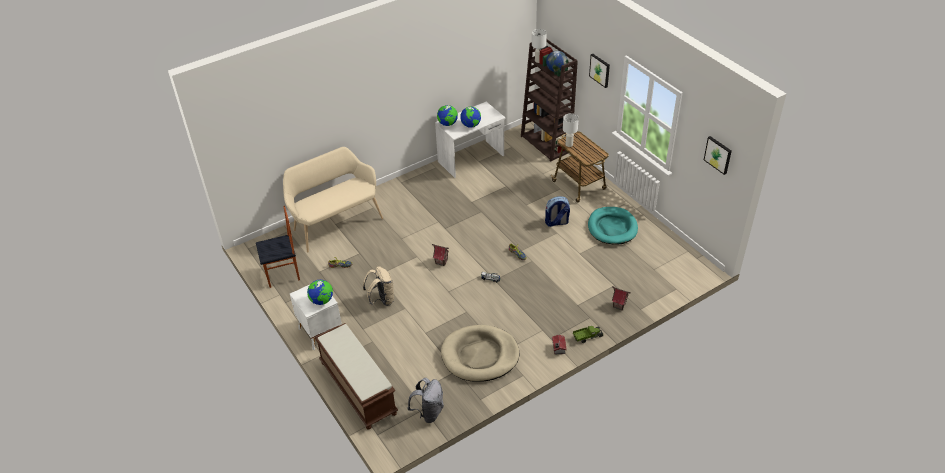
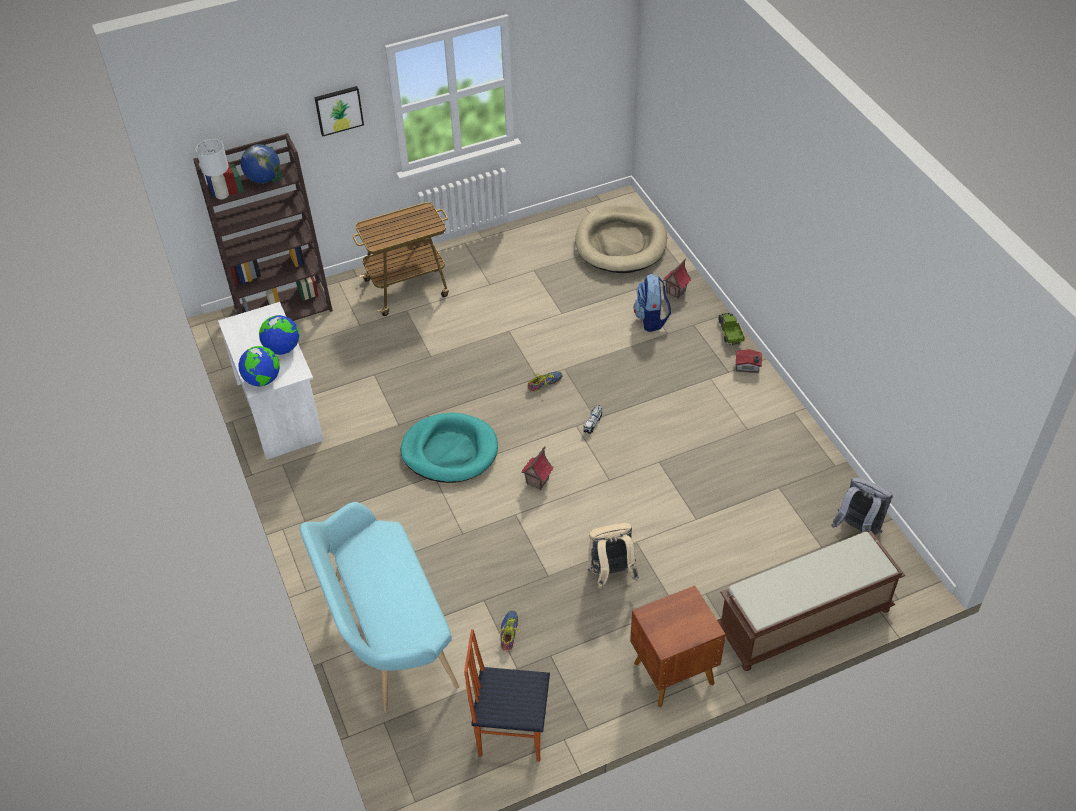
camera: 80 degrees left, 5 degrees up
chair [256,206,300,288] -> chair turned 75 degrees counterclockwise [464,629,550,762]
beige bench [283,147,383,253] -> turquoise bench [300,502,459,712]
white nightstand [290,285,342,350] -> brown nightstand [630,585,726,707]
globe [307,280,333,305] -> none
beige dog bed [441,325,519,382] -> beige dog bed moved to [575,204,667,273]
backpack [545,196,570,227] -> backpack moved to [633,274,671,332]
white table lamp [563,113,579,147] -> none
turquoise dog bed [588,207,638,245] -> turquoise dog bed moved to [401,413,498,483]
picture [704,136,732,175] -> none

